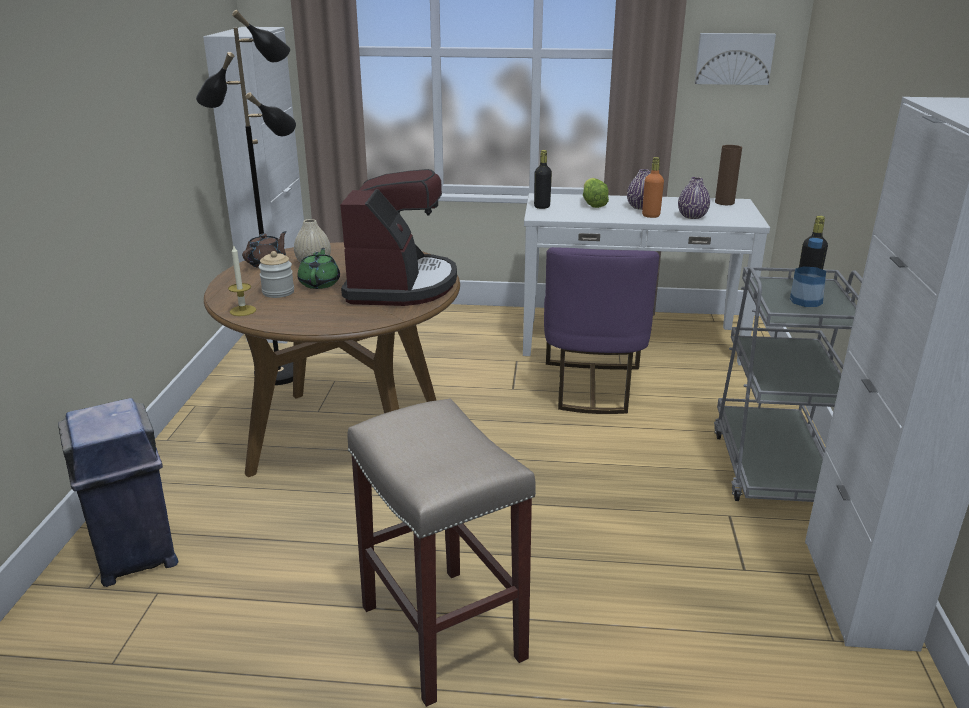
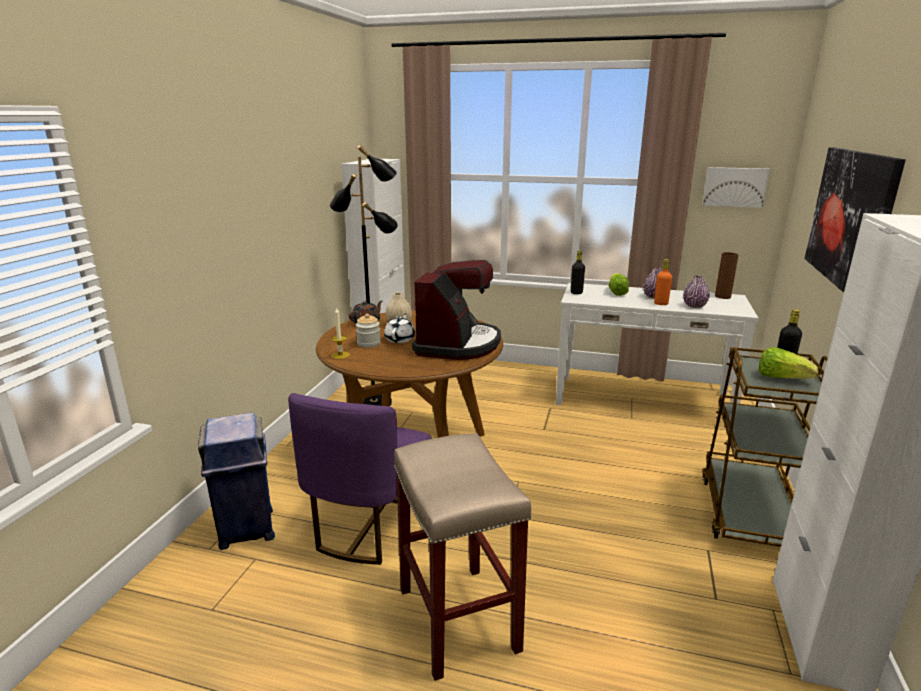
camera: 10 degrees right, 5 degrees down
green teapot [297,248,340,289] -> white teapot [384,314,415,343]
purple chair [544,247,659,414] -> purple chair moved to [288,393,432,565]
grey cart [714,267,863,502] -> brown cart [702,347,828,547]
bottle [790,238,826,307] -> lettuce [759,347,818,379]
none -> picture [804,147,906,293]

